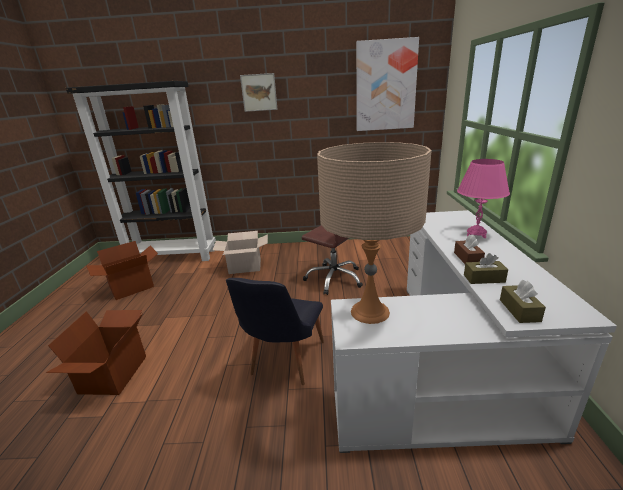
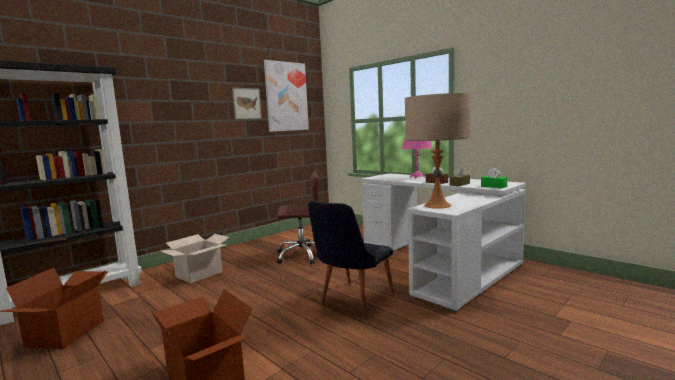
camera: 45 degrees left, 15 degrees down
black chair [226,278,324,385] -> black chair turned 60 degrees clockwise [308,201,394,316]
picture [240,73,278,112] -> picture moved to [232,88,262,119]
brown tissue box [500,280,546,323] -> green tissue box [481,168,507,188]

